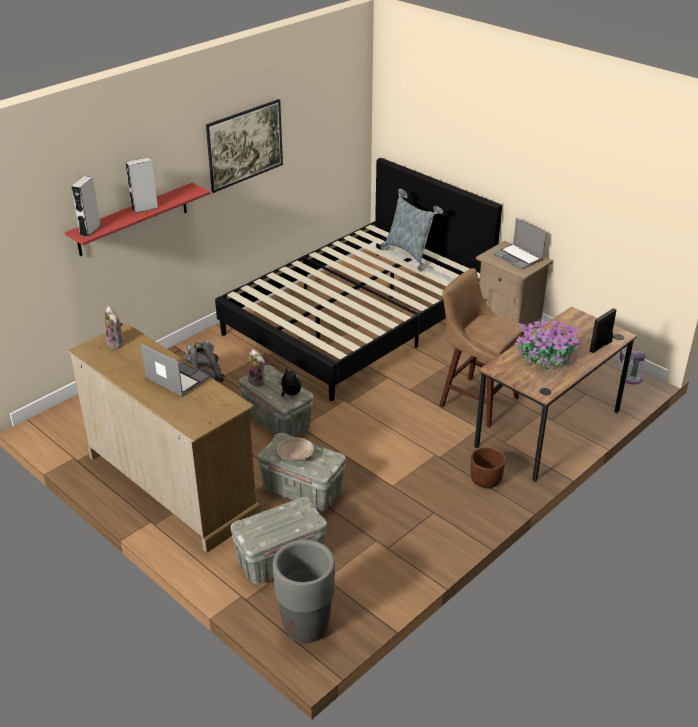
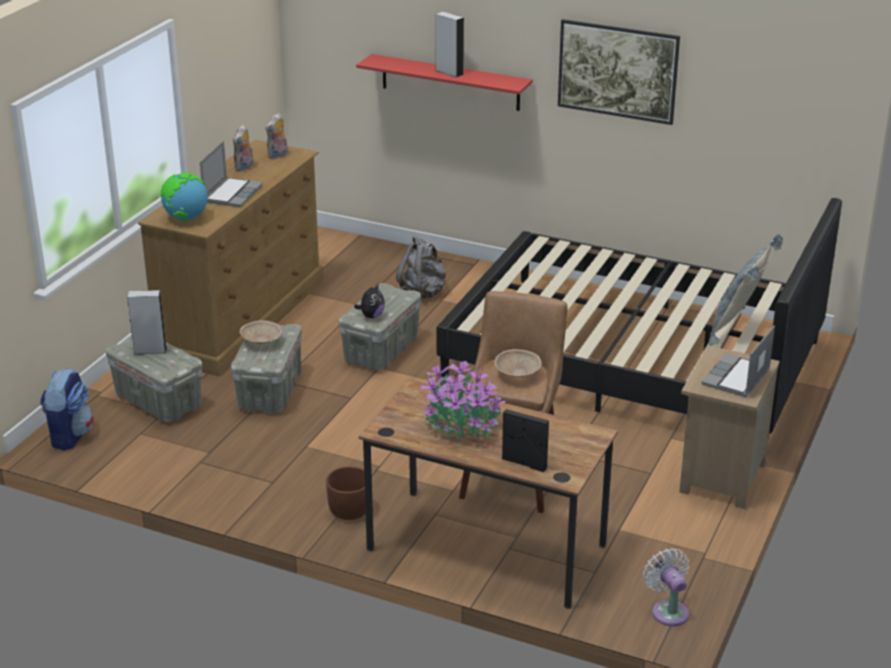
camera: 70 degrees right, 5 degrees down
grey speaker [71,176,101,237] -> grey speaker moved to [127,290,167,354]
plush toy [248,349,265,387] -> plush toy moved to [233,124,253,172]
grey planter [273,539,335,643] -> backpack [40,368,94,451]
none -> globe [160,172,208,221]
none -> beige bowl [494,349,542,377]

